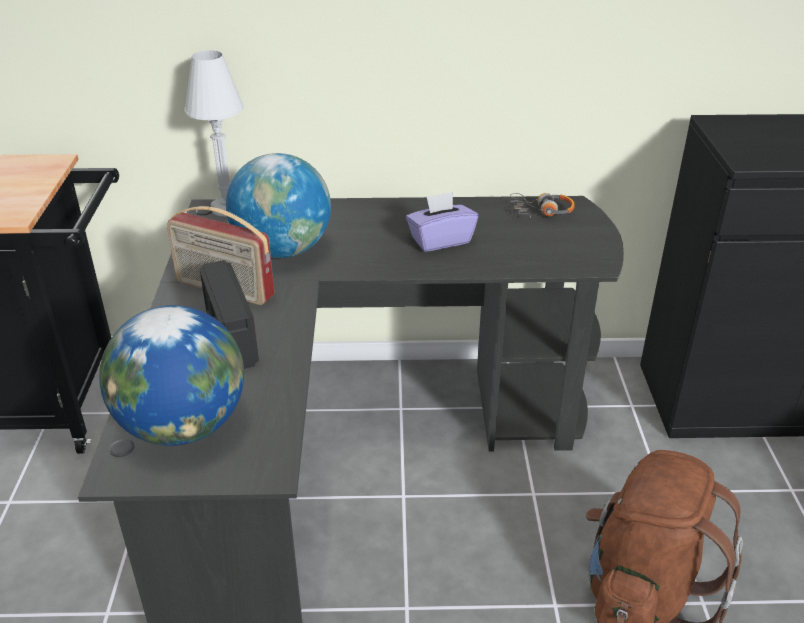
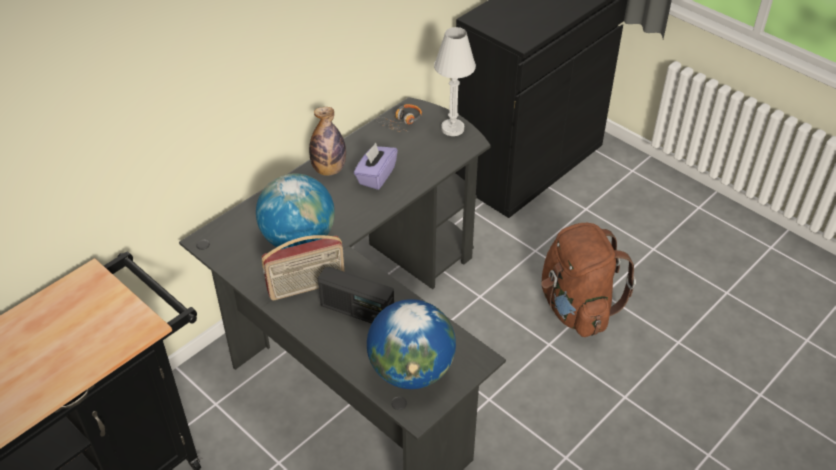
camera: 45 degrees left, 10 degrees up
white table lamp [185,50,244,216] -> white table lamp moved to [434,27,476,136]
none -> bottle [309,107,346,176]

